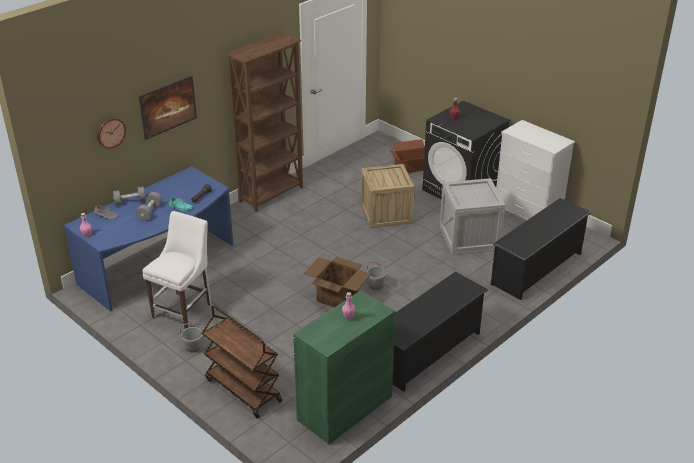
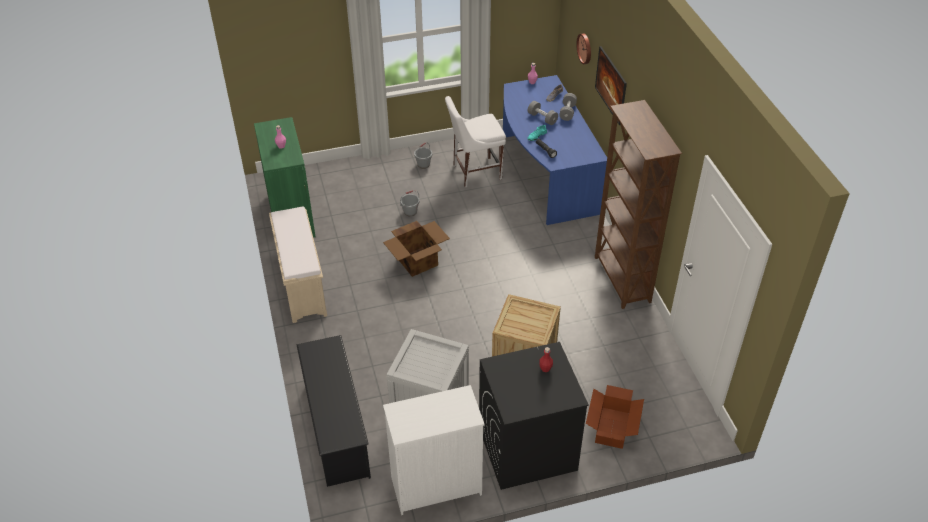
camera: 120 degrees right, 10 degrees up
white chair [143,211,211,329] -> white chair turned 105 degrees clockwise [445,96,506,187]
brown cart [202,305,282,418] -> none
grey bucket [366,261,386,290] -> grey bucket moved to [400,190,419,217]
black shoe rack [393,272,488,392] -> beige bench [269,206,327,323]

